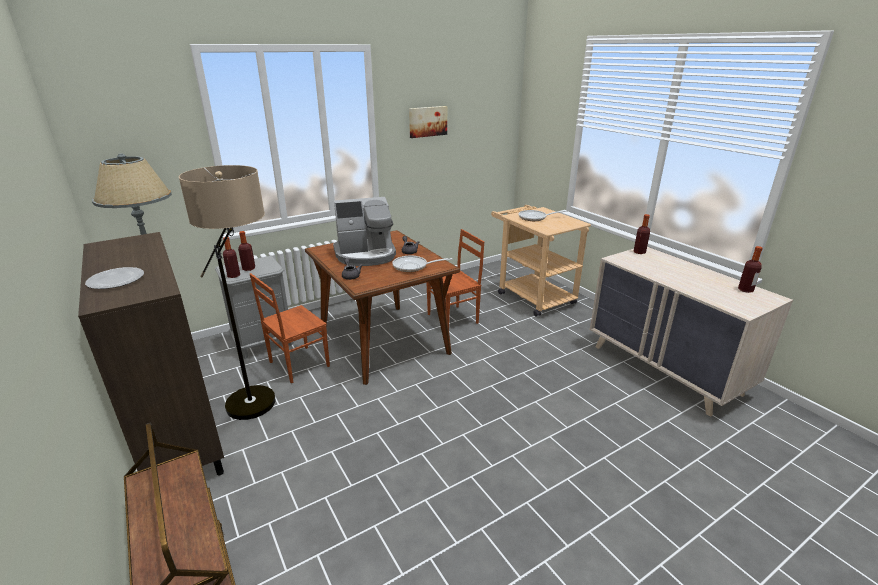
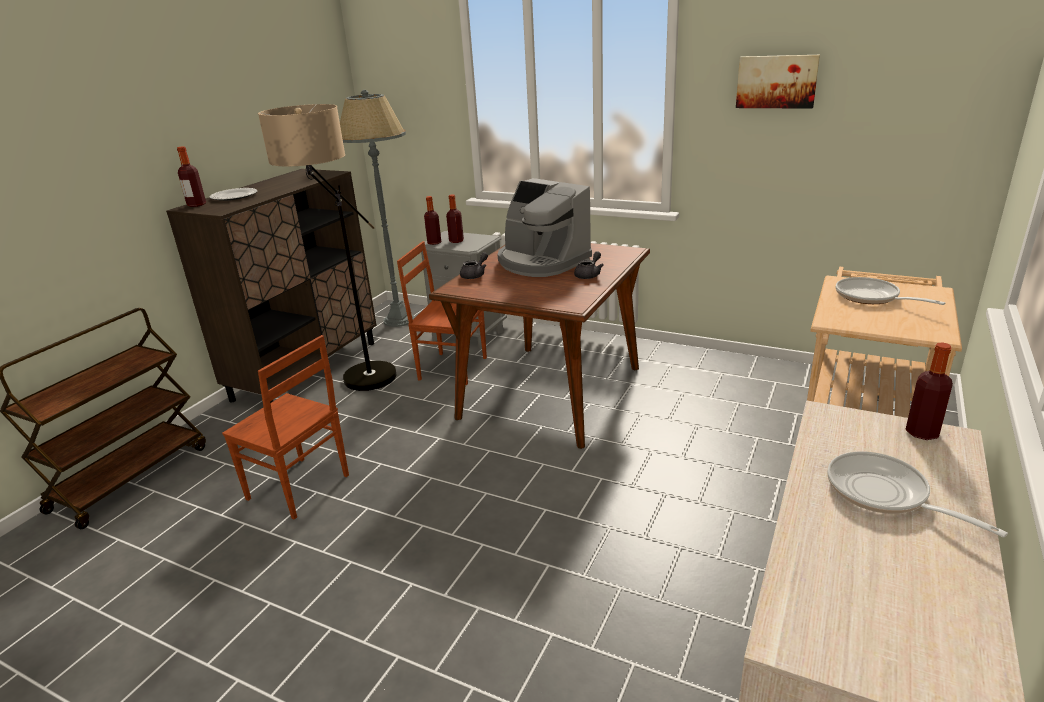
camera: 60 degrees right, 0 degrees up
frying pan [392,256,452,272] -> frying pan moved to [827,452,1008,538]
brown chair [426,229,484,327] -> brown chair moved to [222,335,349,520]
bottle [738,246,763,293] -> bottle moved to [177,146,206,207]

